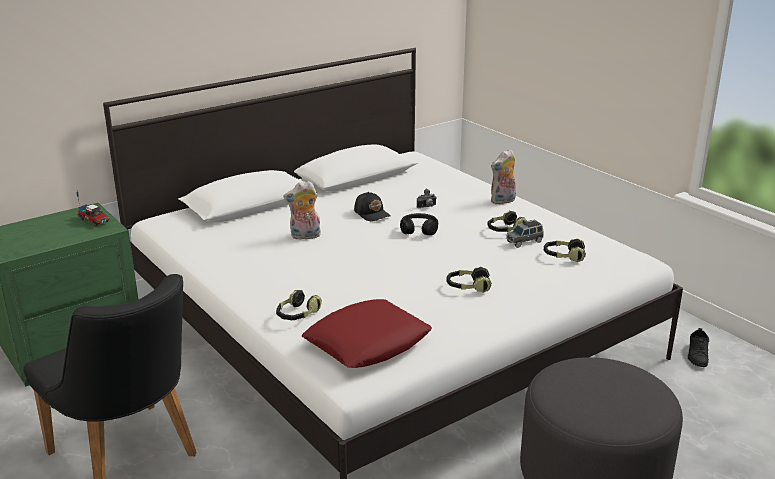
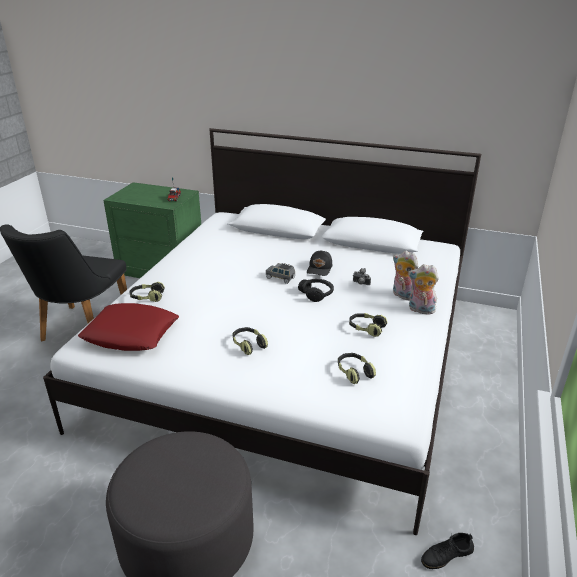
camera: 55 degrees right, 5 degrees up
plush toy [284,181,321,240] -> plush toy moved to [393,251,418,300]
grey toy car [506,220,544,248] -> grey toy car moved to [266,263,295,284]

